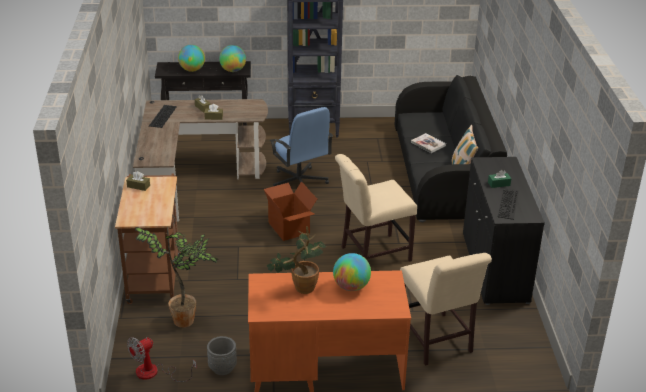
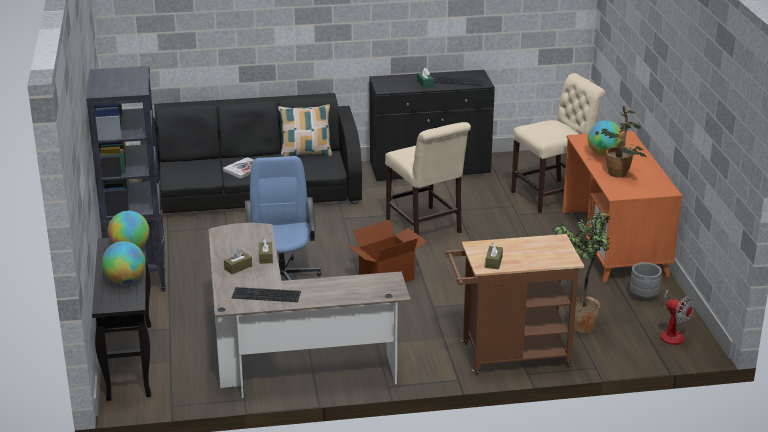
camera: 95 degrees left, 5 degrees down
blue office chair [269,107,333,186] -> blue office chair turned 60 degrees counterclockwise [245,156,322,280]

